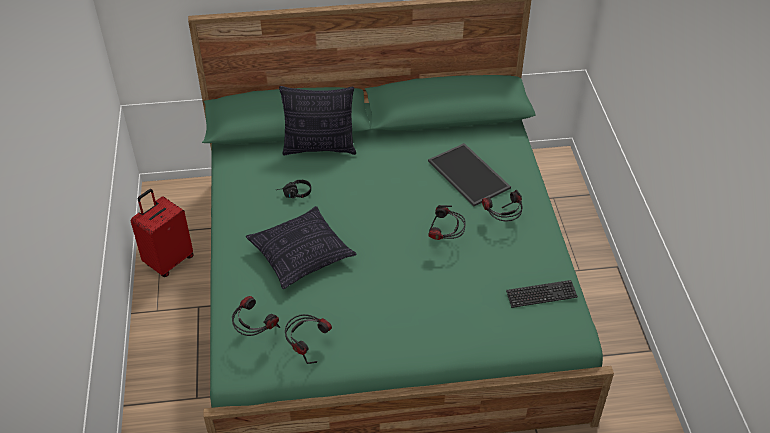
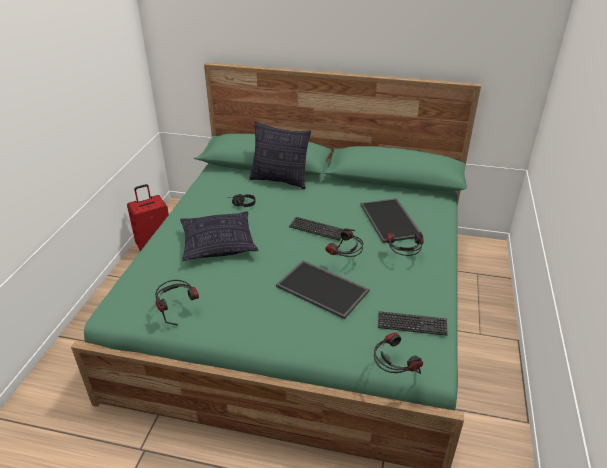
camera: 20 degrees right, 10 degrees down
headphones [232,296,280,336] -> headphones moved to [374,333,423,374]
none -> tray [276,260,370,319]
none -> keyboard [289,217,344,241]

